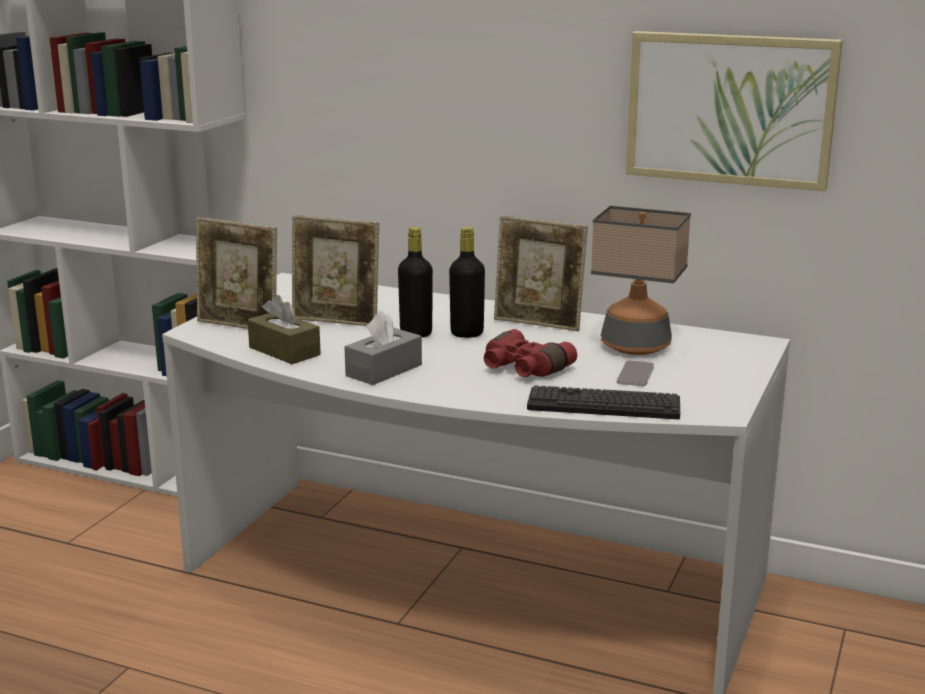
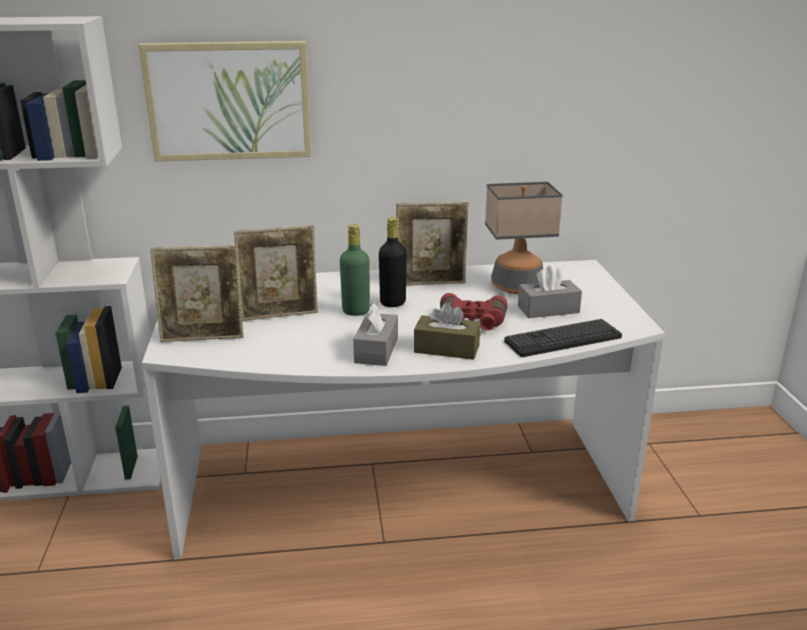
camera: 30 degrees left, 5 degrees up
brown tissue box [248,295,321,364] -> brown tissue box moved to [414,302,480,360]
black bottle [398,227,433,337] -> green bottle [340,225,370,316]
phone [617,360,654,386] -> grey tissue box [518,265,582,318]
picture [626,31,843,191] -> picture moved to [139,41,312,161]

